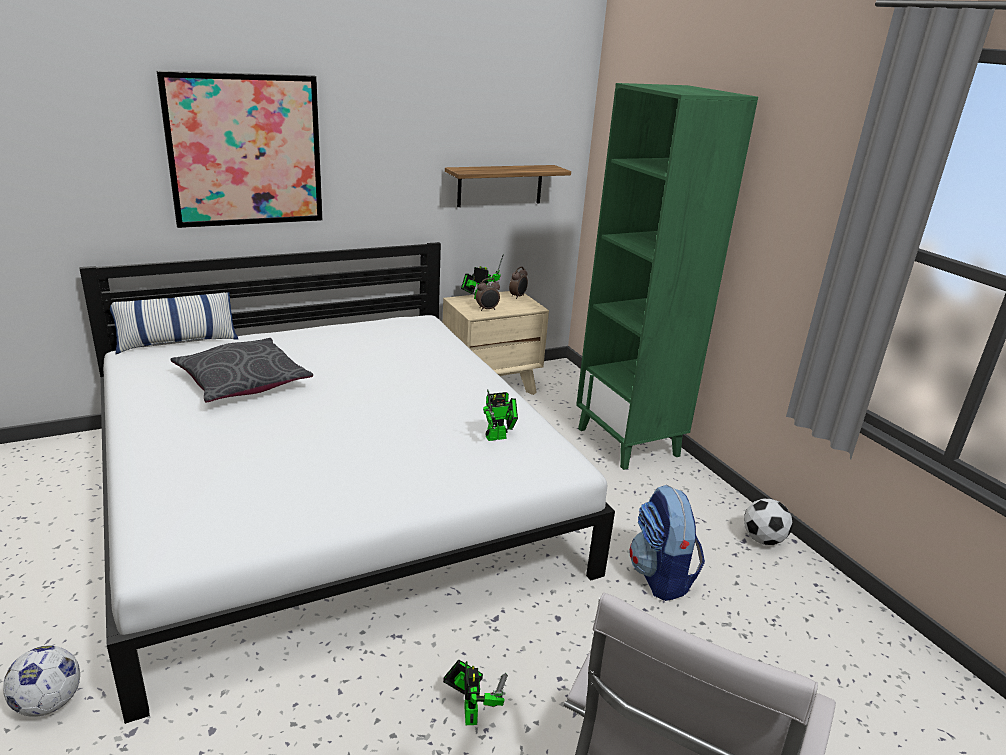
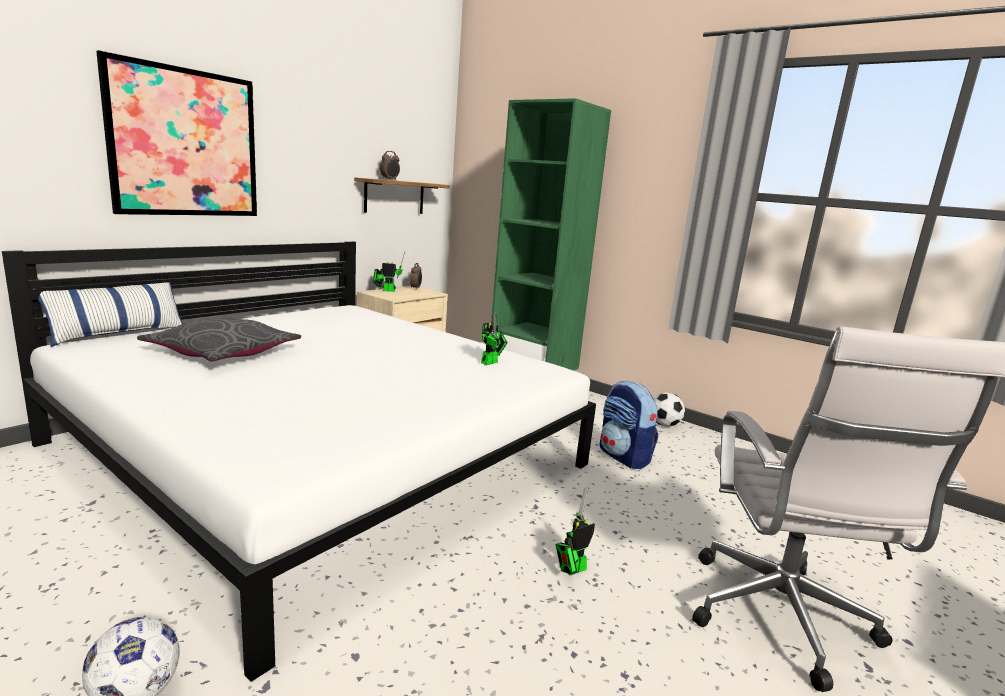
camera: 25 degrees left, 10 degrees down
toy robot [443,660,508,725] -> toy robot turned 90 degrees counterclockwise [556,486,595,576]
alarm clock [476,278,500,311] -> alarm clock moved to [380,151,400,180]

